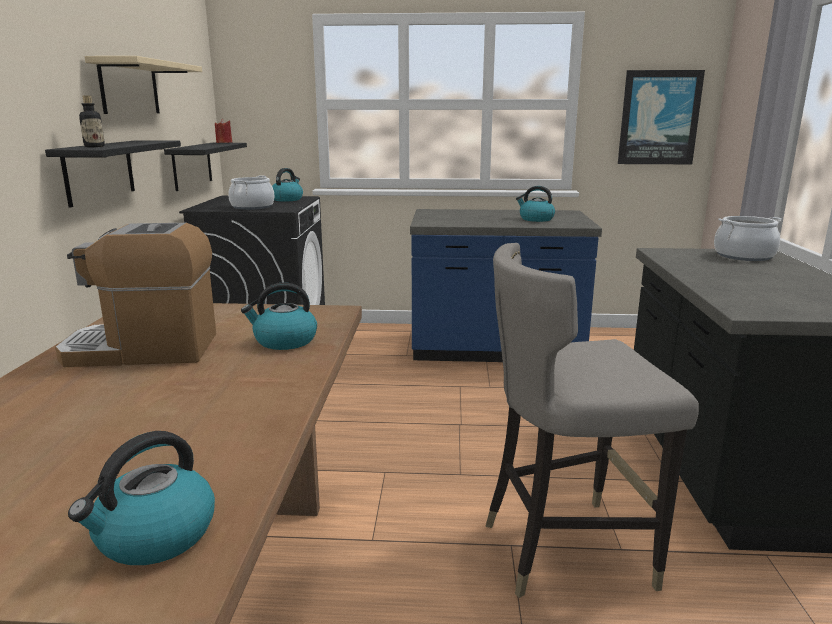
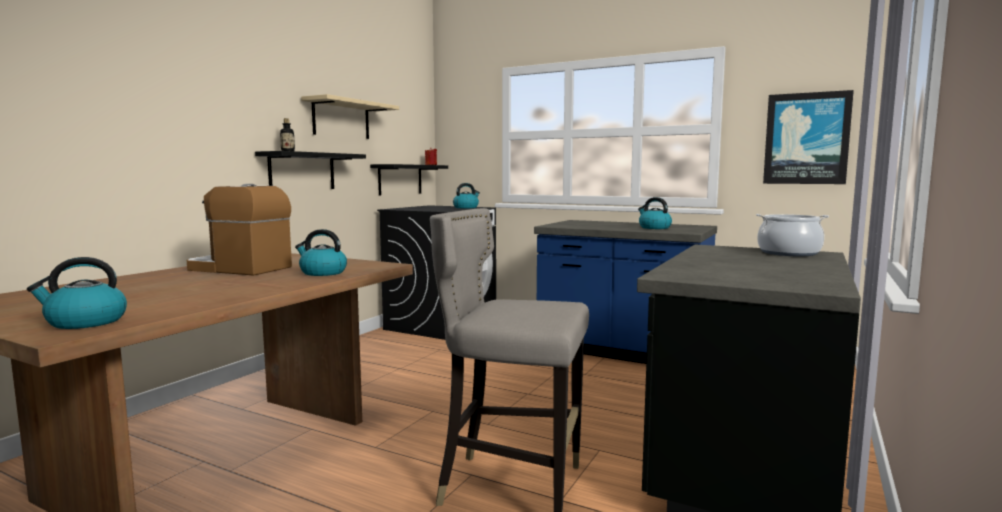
camera: 25 degrees right, 10 degrees down
cooking pot [228,176,274,210] -> none

